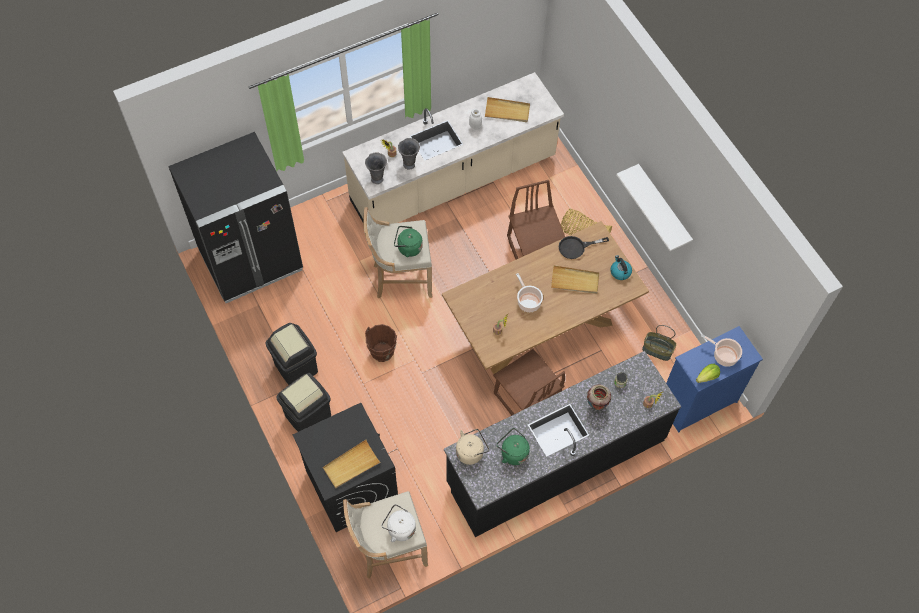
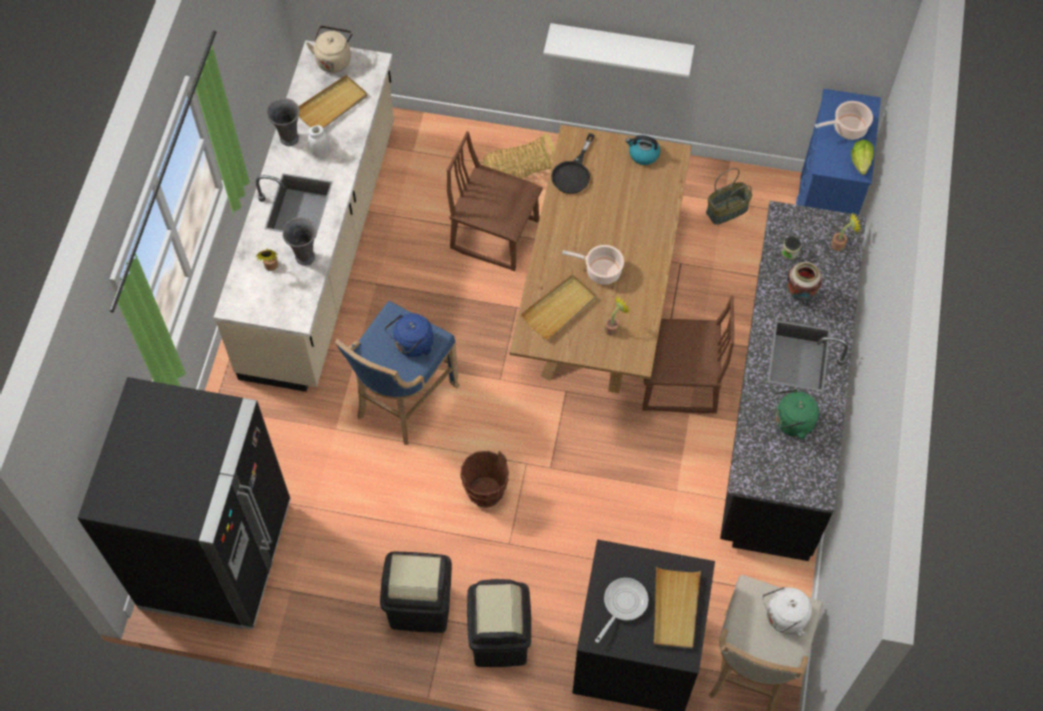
camera: 50 degrees left, 0 degrees up
beige stool [363,207,433,298] -> blue stool [335,301,460,445]
grey vase [365,152,387,184] -> grey vase moved to [267,98,300,146]
green kettle [394,226,423,257] -> blue kettle [385,313,433,357]
beige kettle [456,429,489,465] -> beige kettle moved to [306,26,352,73]
beige tray [551,265,599,294] -> beige tray moved to [520,274,596,340]
none -> frying pan [595,578,648,643]

